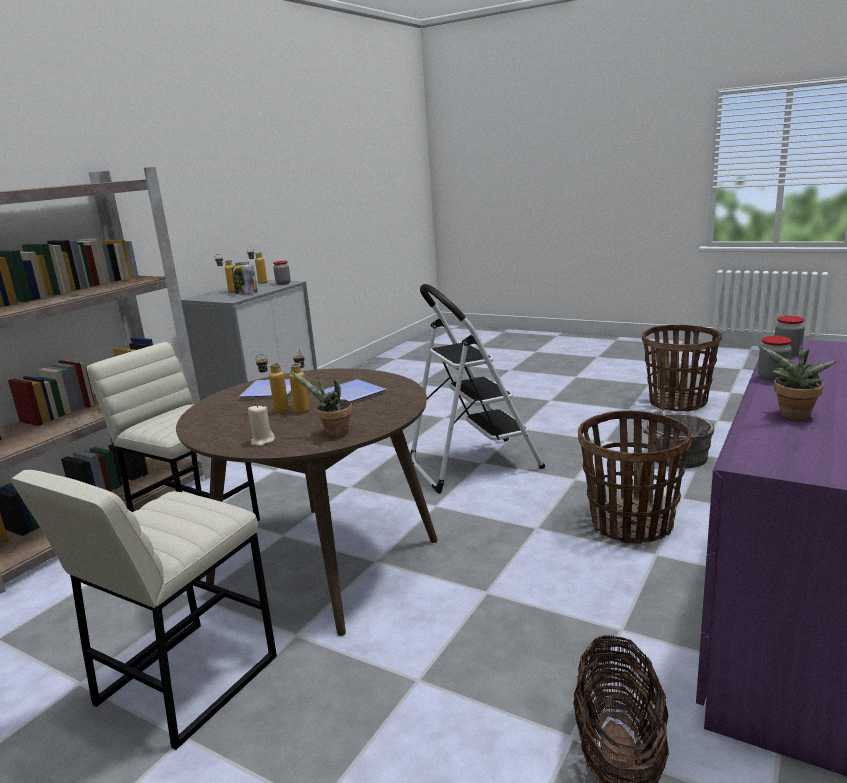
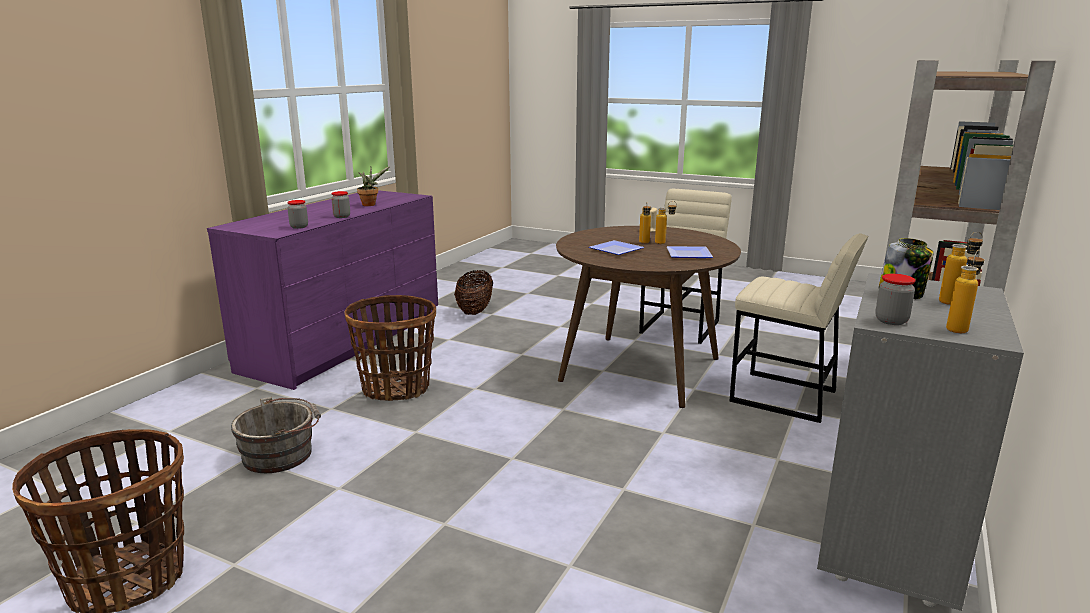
camera: 175 degrees right, 0 degrees up
potted plant [291,371,352,437] -> none
step ladder [410,284,545,494] -> none

